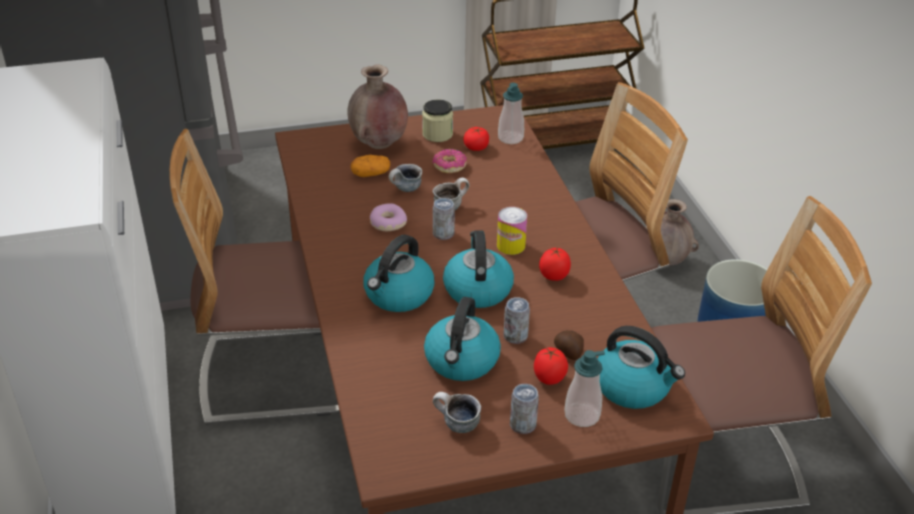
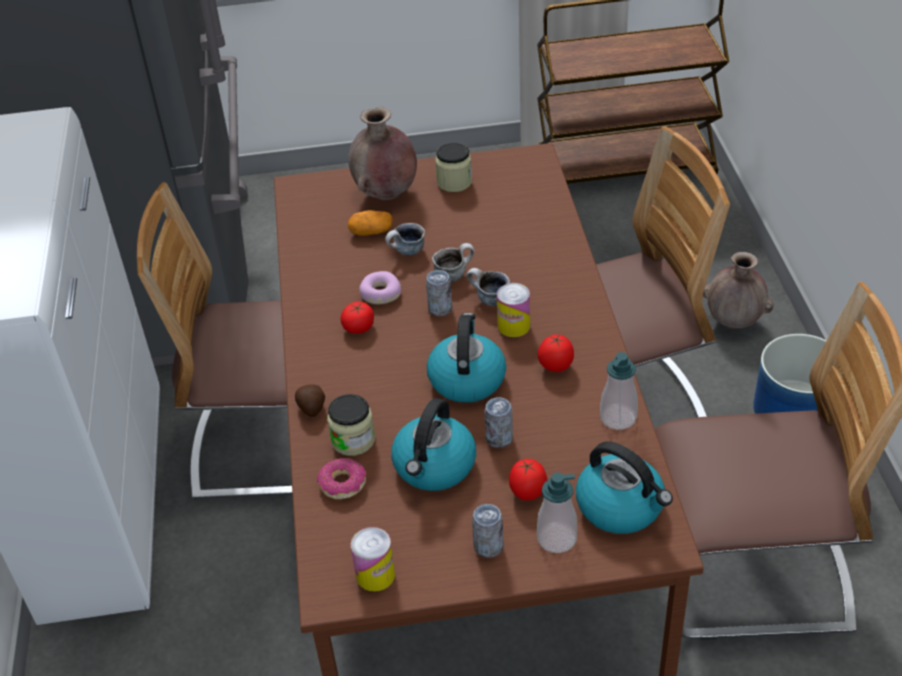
camera: 10 degrees right, 5 degrees up
kettle [363,235,435,312] -> none
donut [433,149,467,173] -> donut moved to [317,458,367,499]
mug [433,392,481,433] -> mug moved to [467,268,510,306]
tomato [463,127,489,151] -> tomato moved to [340,301,374,334]
soap dispenser [498,83,524,144] -> soap dispenser moved to [600,352,638,430]
potato [554,330,584,360] -> potato moved to [295,384,325,417]
none -> jar [327,394,375,456]
none -> can [351,527,395,592]

